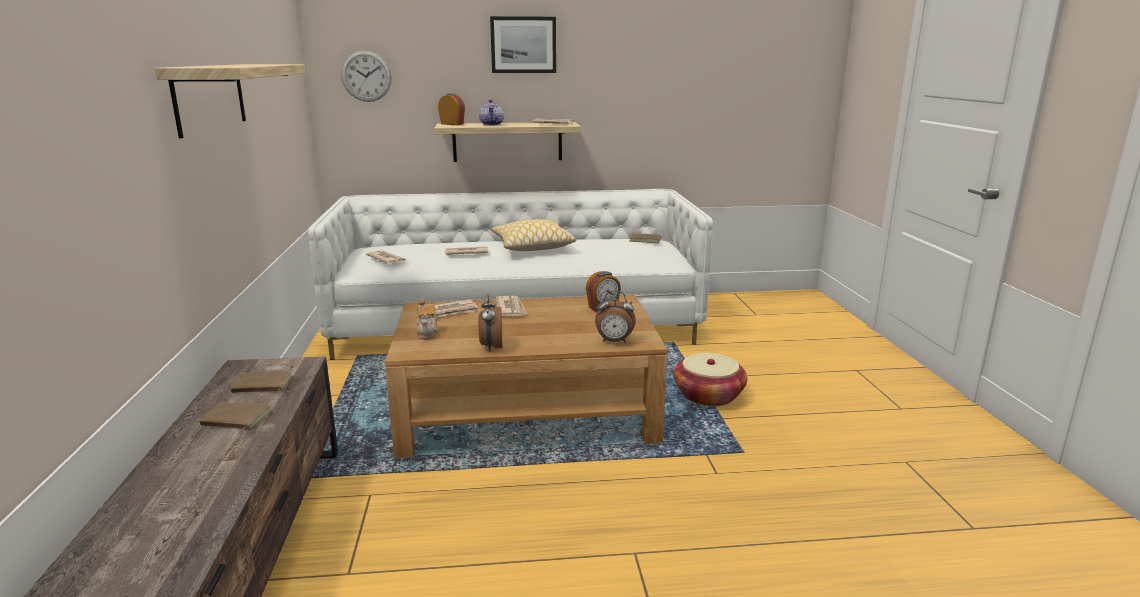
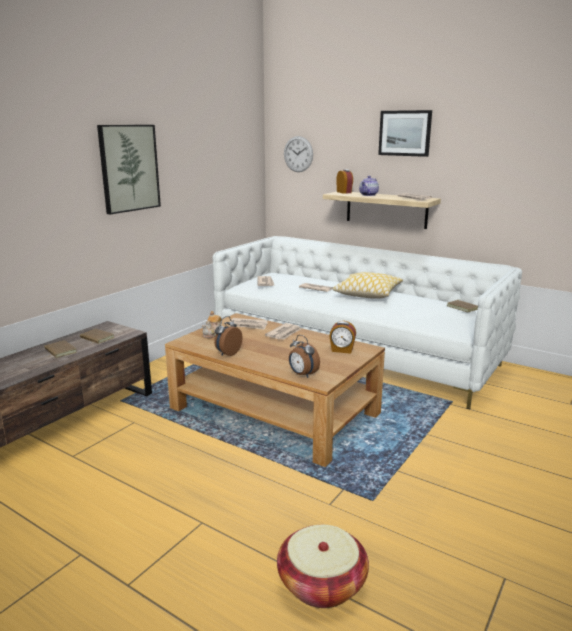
camera: 40 degrees right, 0 degrees up
shelf [155,64,306,138] -> picture [97,125,161,214]
basket [673,353,747,407] -> basket moved to [277,525,369,608]

